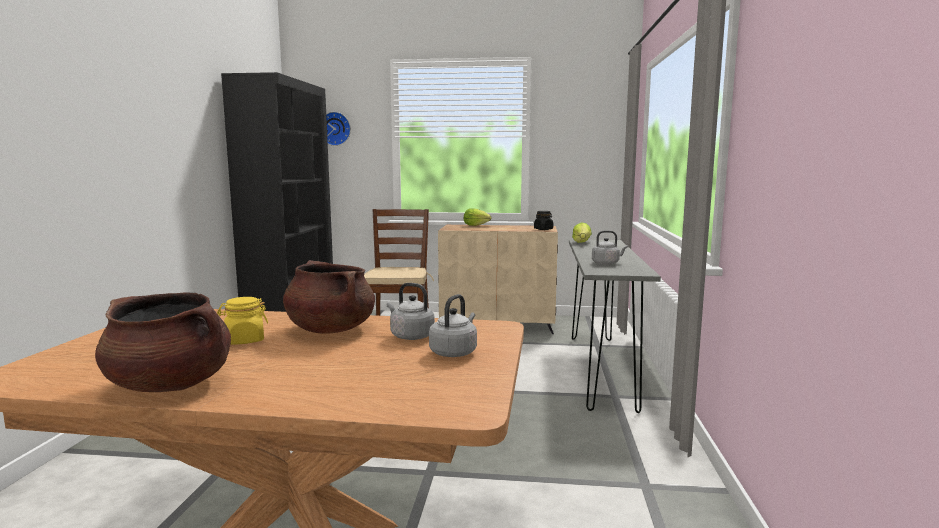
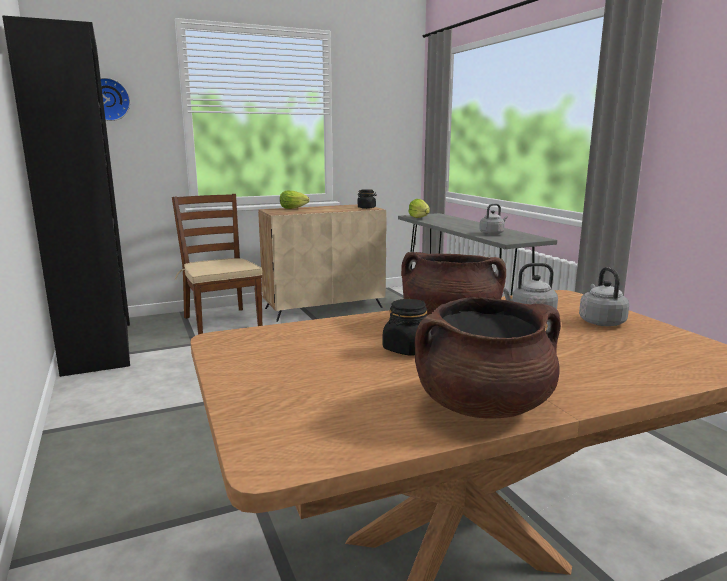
camera: 30 degrees left, 5 degrees up
yellow jar [217,297,268,345] -> black jar [382,299,427,356]

